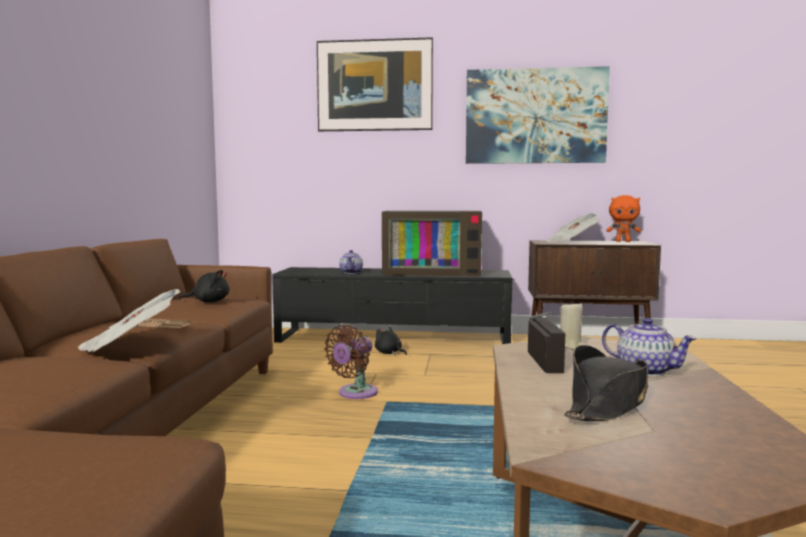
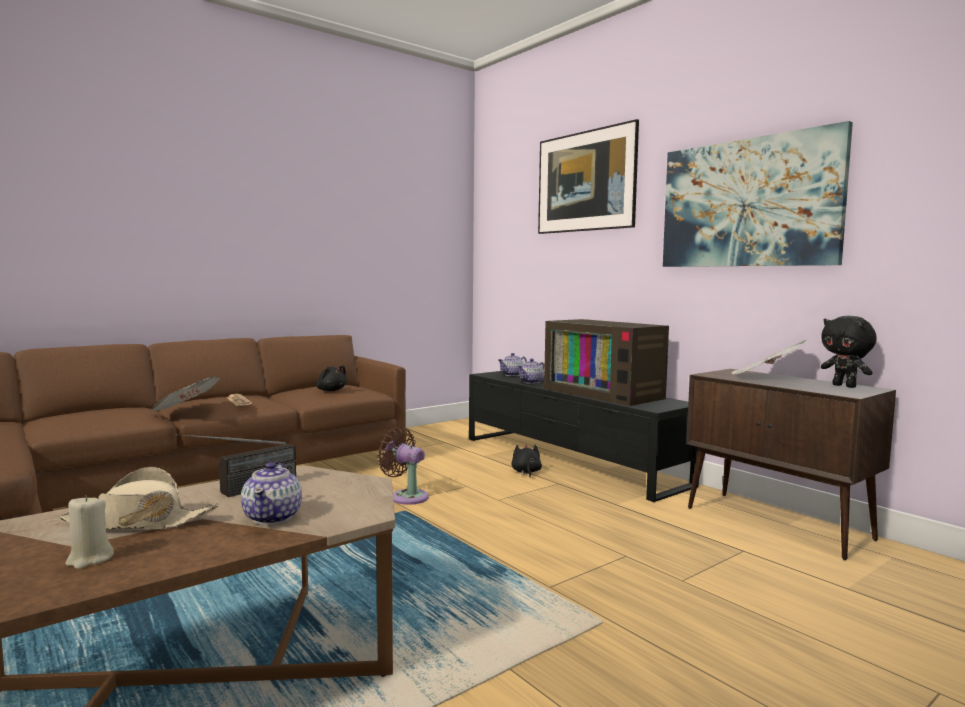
camera: 45 degrees right, 0 degrees up
brown fan [324,325,378,399] -> brown fan turned 45 degrees clockwise [377,427,429,505]
beige candle [560,301,584,350] -> beige candle moved to [65,495,114,569]
black hat [564,345,648,421] -> beige hat [60,467,219,530]
orange plush toy [606,195,641,242] -> black plush toy [821,316,876,388]
none -> teapot [498,353,527,376]

